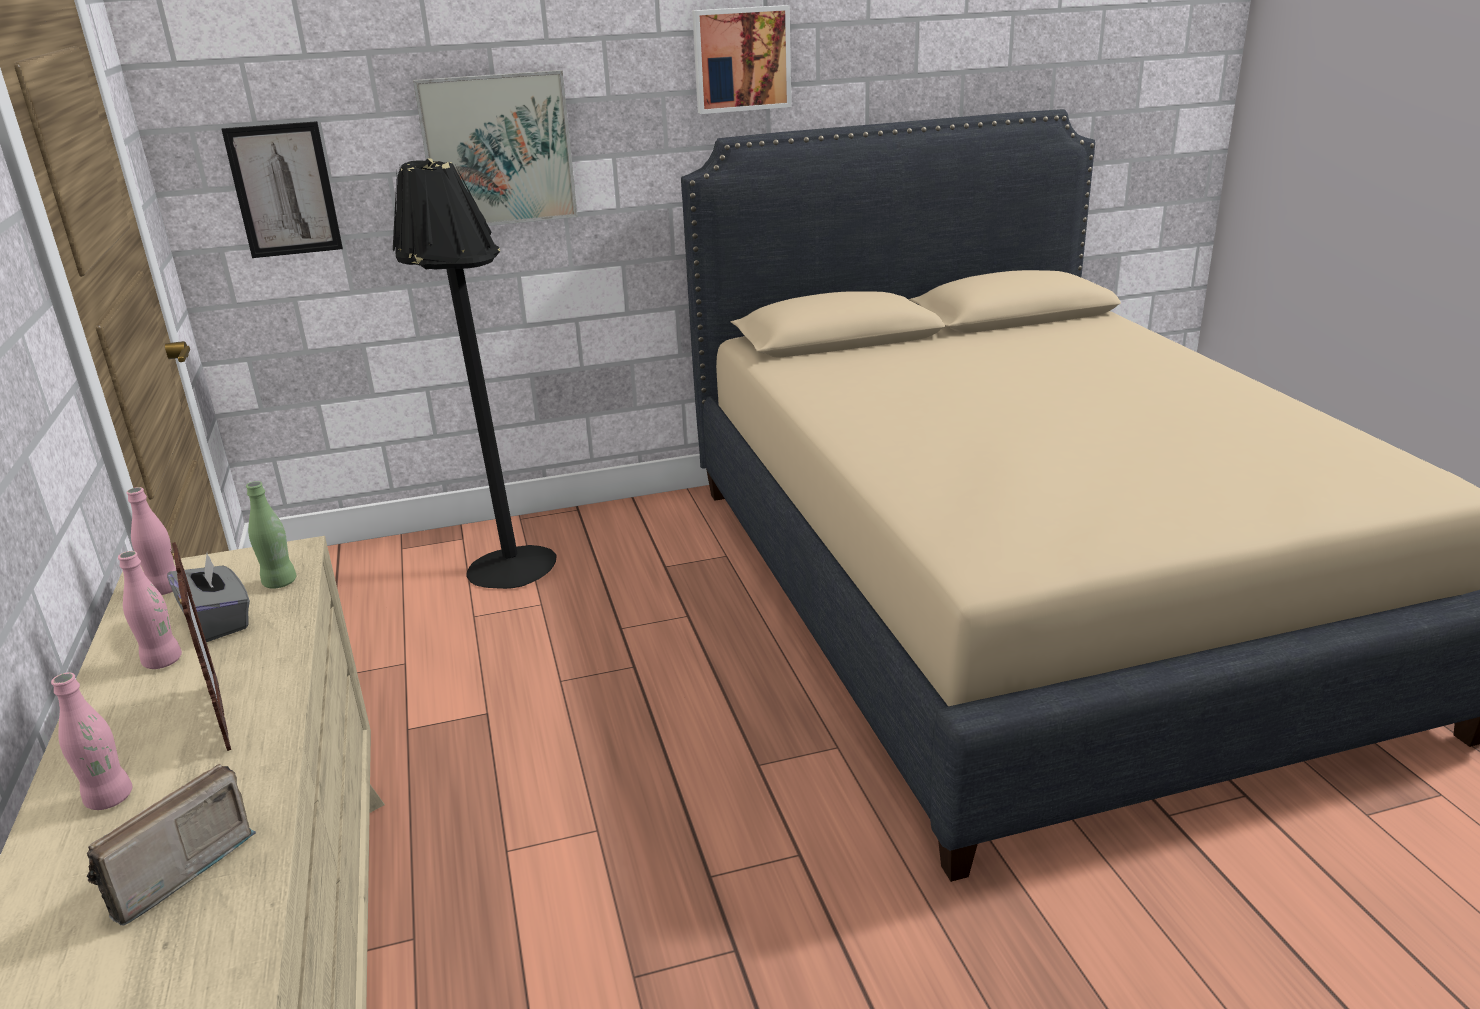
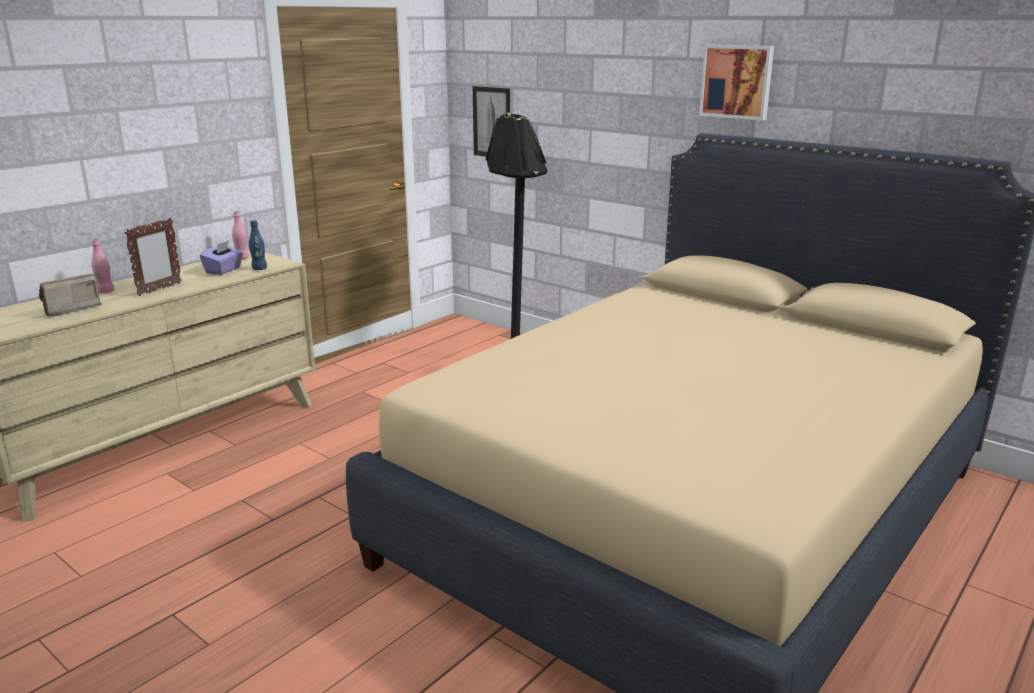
camera: 55 degrees right, 5 degrees down
radio [87,764,256,925] -> radio turned 45 degrees counterclockwise [39,274,102,317]
pink bottle [118,551,182,669] -> none
grey tissue box [167,553,250,642] -> purple tissue box [200,241,243,275]
green bottle [246,481,297,589] -> blue bottle [249,220,267,270]
picture [413,70,578,226] -> none

